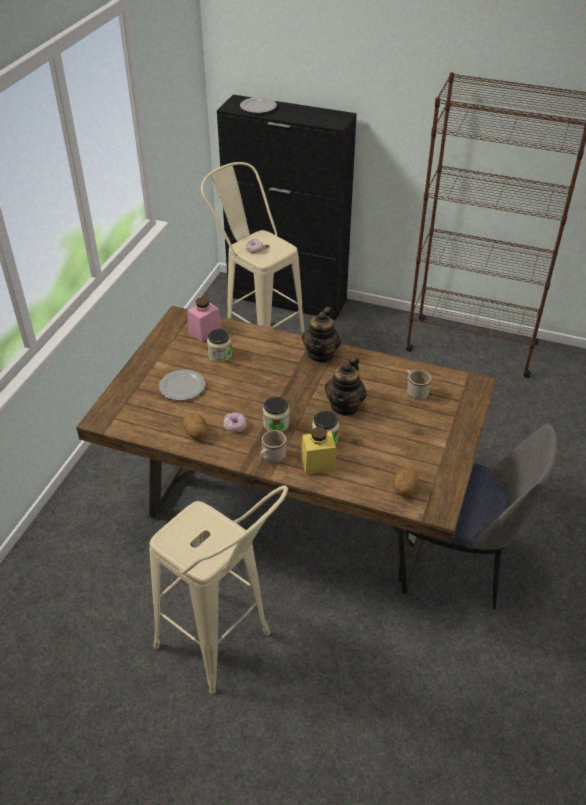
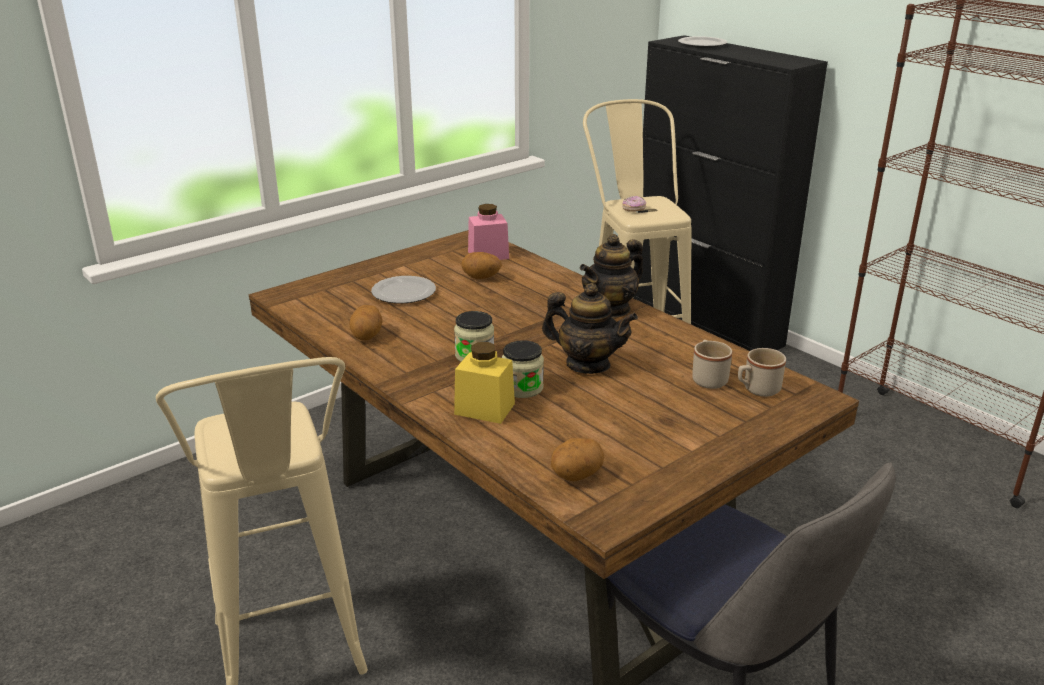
camera: 30 degrees right, 15 degrees down
jar [207,329,232,362] -> potato [461,252,502,279]
donut [224,413,246,433] -> none
beige mug [260,430,286,462] -> beige mug moved to [738,348,786,397]
teapot [325,356,366,416] -> teapot turned 120 degrees counterclockwise [542,283,638,374]

